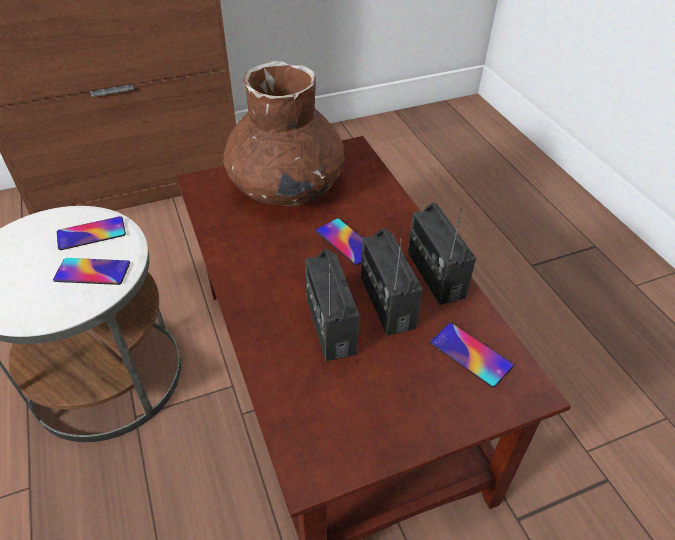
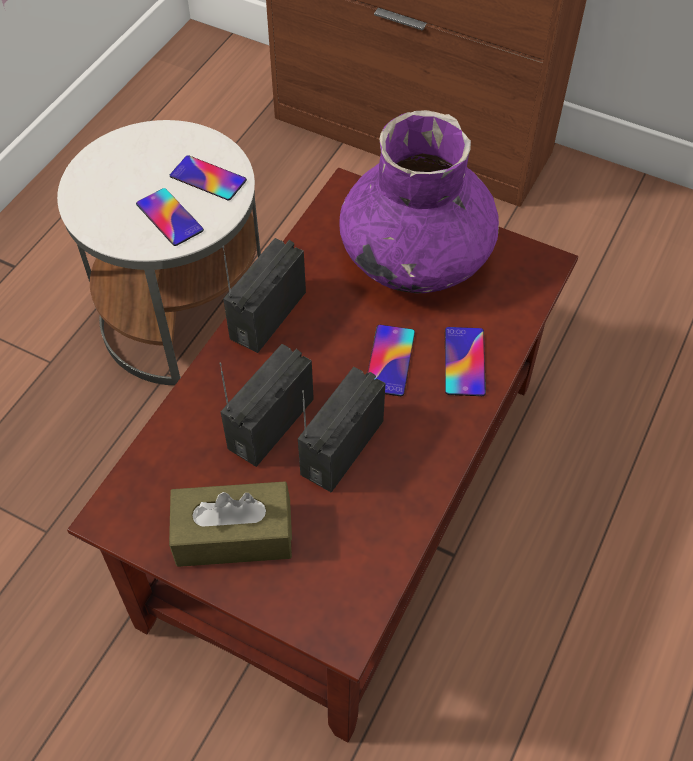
camera: 50 degrees right, 10 degrees up
brown vase [223,61,345,206] -> purple vase [339,110,499,293]
radio [408,203,476,305] -> radio moved to [222,238,306,353]
phone [430,323,514,387] -> phone moved to [445,327,486,396]
none -> brown tissue box [169,481,292,567]

